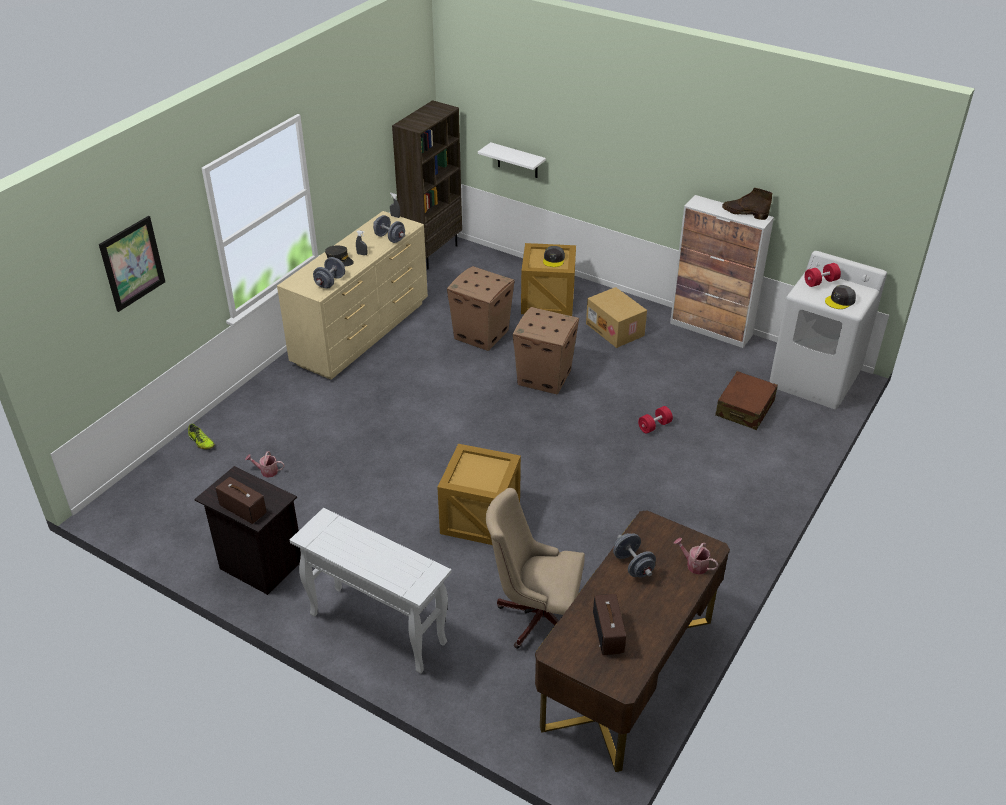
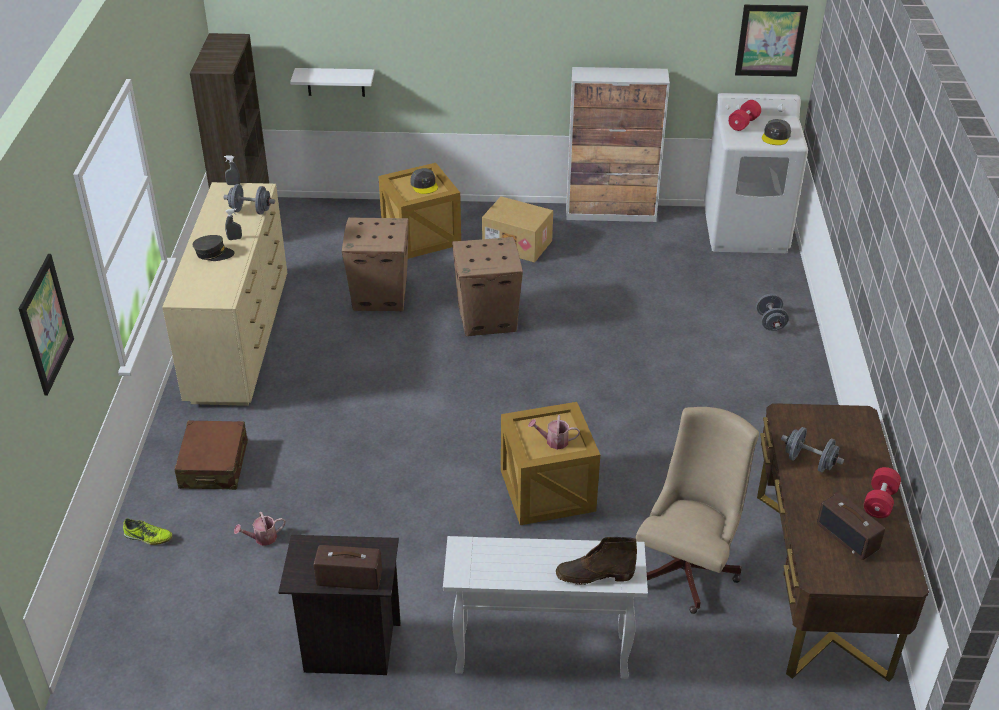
camera: 30 degrees left, 0 degrees up
grey dumbbell [313,257,345,289] -> grey dumbbell moved to [756,294,789,331]
beige office chair [486,488,585,649] -> beige office chair turned 135 degrees clockwise [636,407,759,614]
red dumbbell [638,406,673,434] -> red dumbbell moved to [864,467,901,518]
watering can [674,538,719,575] -> watering can moved to [528,415,580,449]
brown suitcase [715,371,778,430] -> brown suitcase moved to [175,420,248,490]
brown boot [722,188,772,220] -> brown boot moved to [556,537,637,585]
none -> picture [735,5,808,77]

